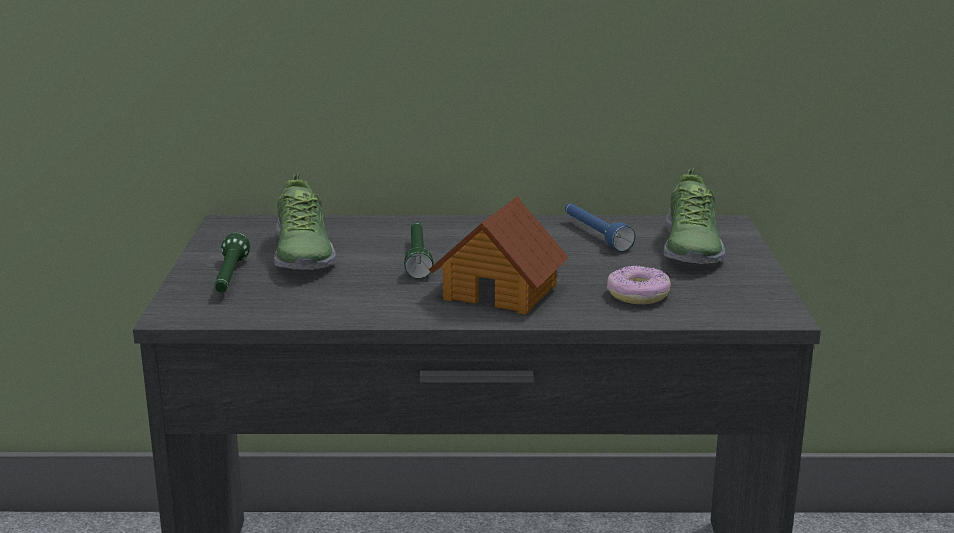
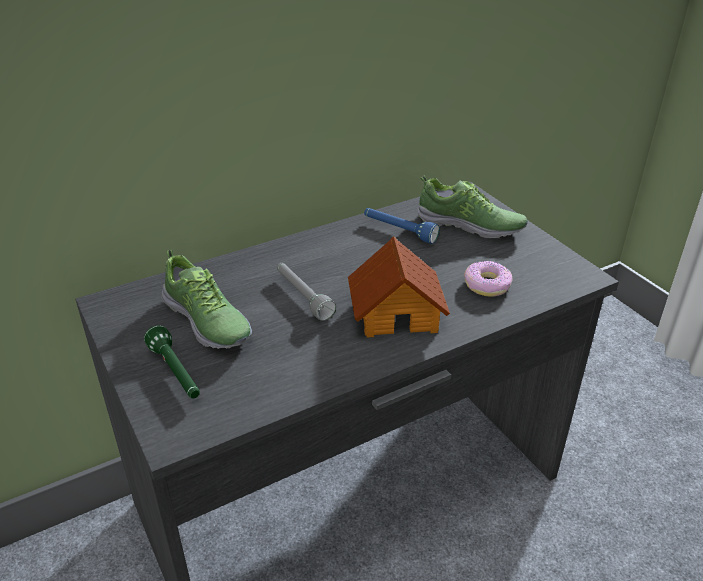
camera: 30 degrees left, 15 degrees up
green flashlight [404,222,433,279] -> grey flashlight [277,263,336,321]
shoe [664,169,725,264] -> shoe turned 45 degrees counterclockwise [417,175,528,238]

